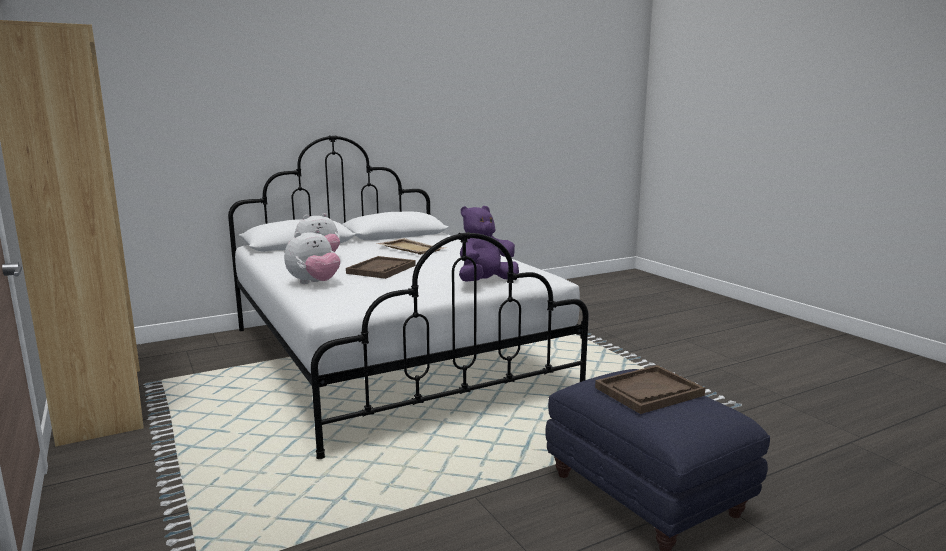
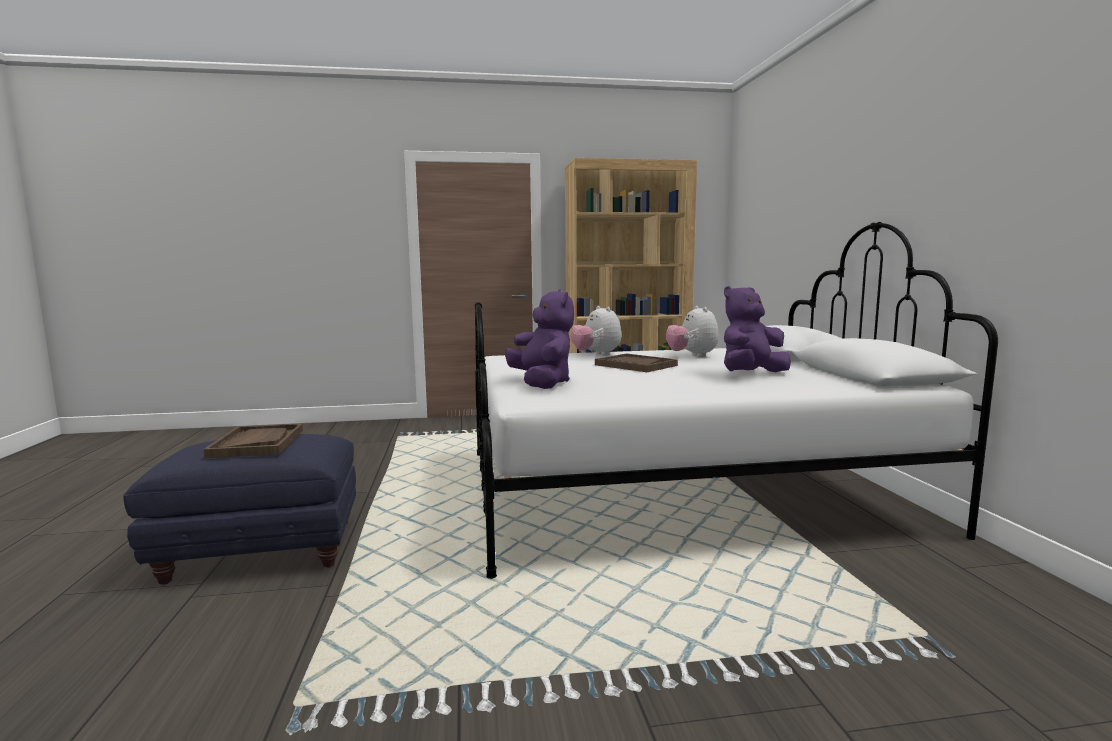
camera: 110 degrees right, 5 degrees down
beige tray [377,238,445,255] -> purple plush toy [724,286,791,372]

